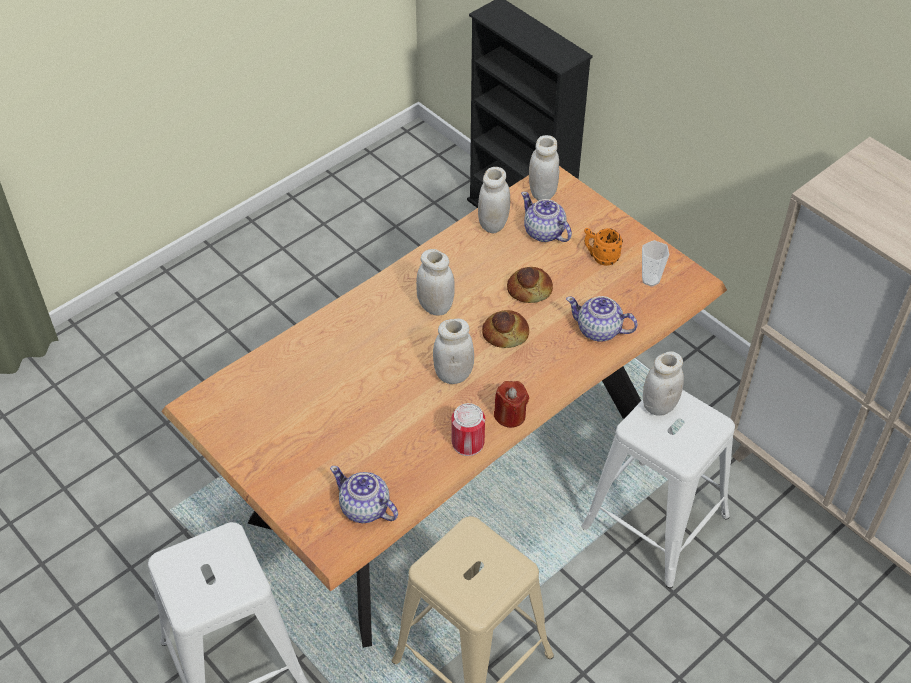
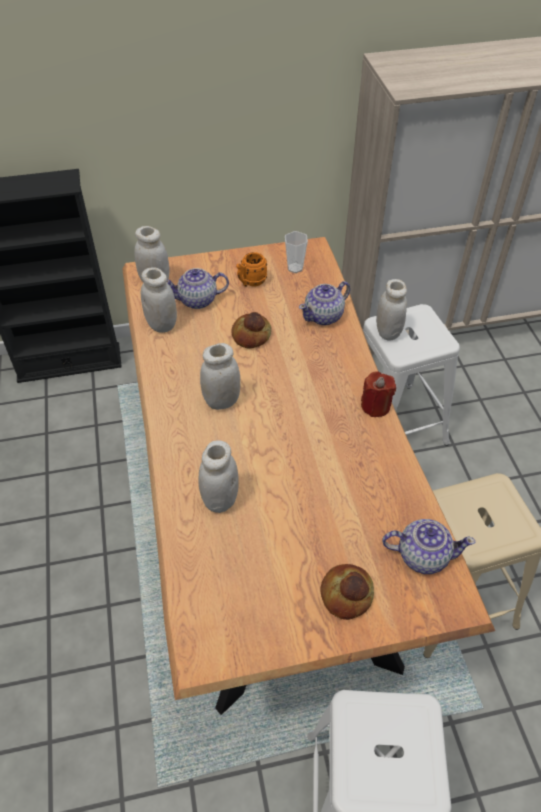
camera: 60 degrees left, 0 degrees up
teapot [330,466,398,523] -> teapot turned 150 degrees counterclockwise [382,519,475,574]
white jar [433,318,474,384] -> white jar moved to [198,440,239,513]
can [451,403,485,456] -> none
bread [482,310,529,348] -> bread moved to [321,564,374,620]

